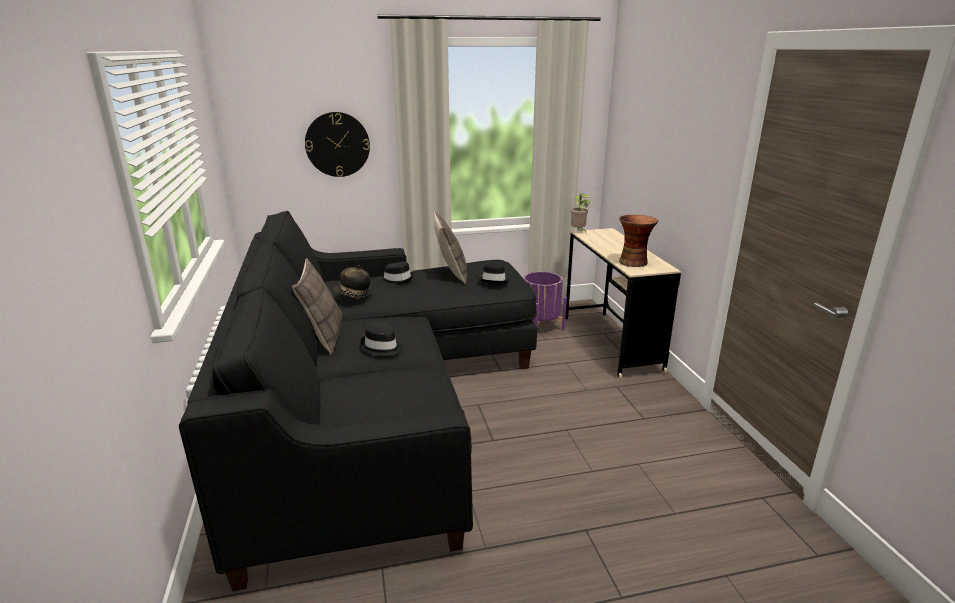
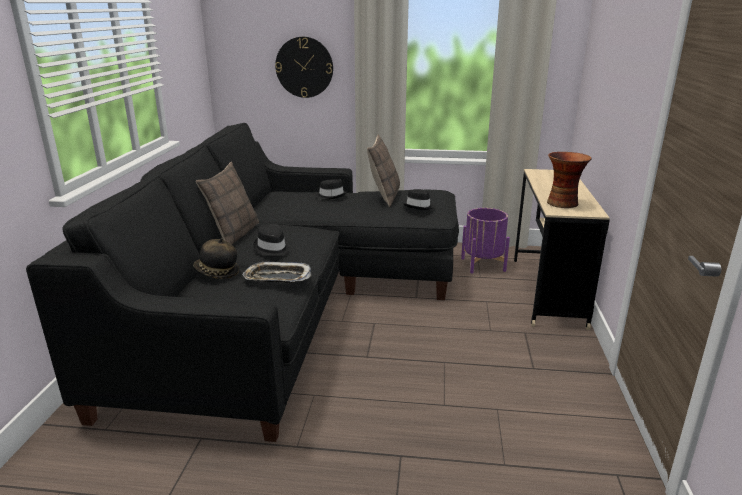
camera: 20 degrees right, 0 degrees up
hat [333,265,371,299] -> hat moved to [193,238,239,279]
potted plant [571,193,590,234] -> none
none -> tray [243,262,311,283]

